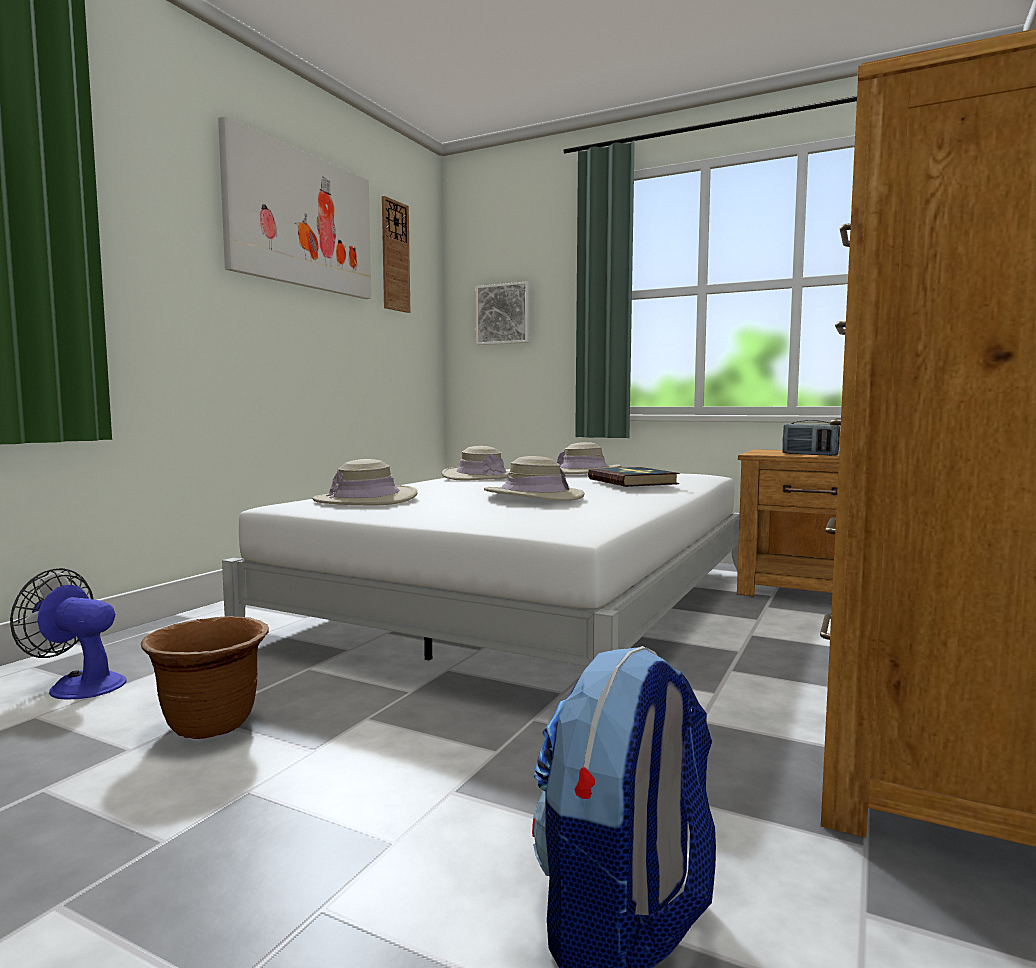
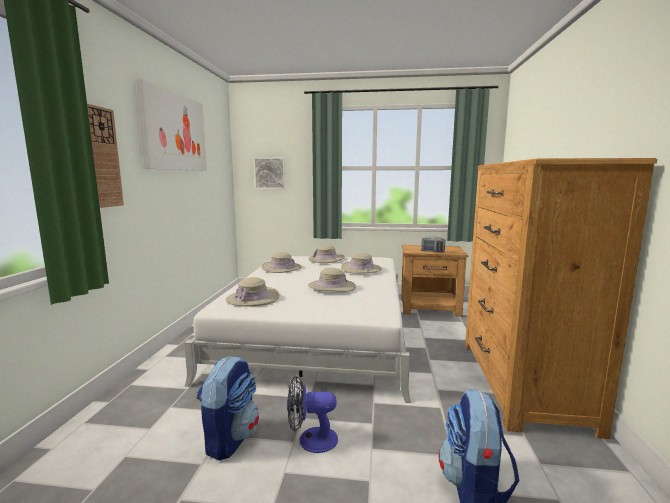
camera: 20 degrees left, 5 degrees up
fan [10,568,127,699] -> fan moved to [287,376,338,453]
brown planter [141,616,269,739] -> backpack [197,356,259,461]
wall clock [382,196,410,313] -> wall clock moved to [87,104,124,208]
book [588,467,680,487] -> beige hat [341,253,382,274]

